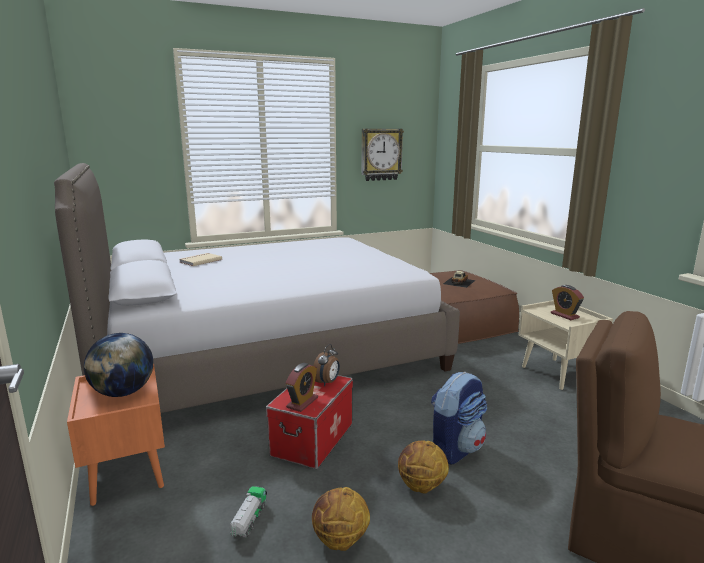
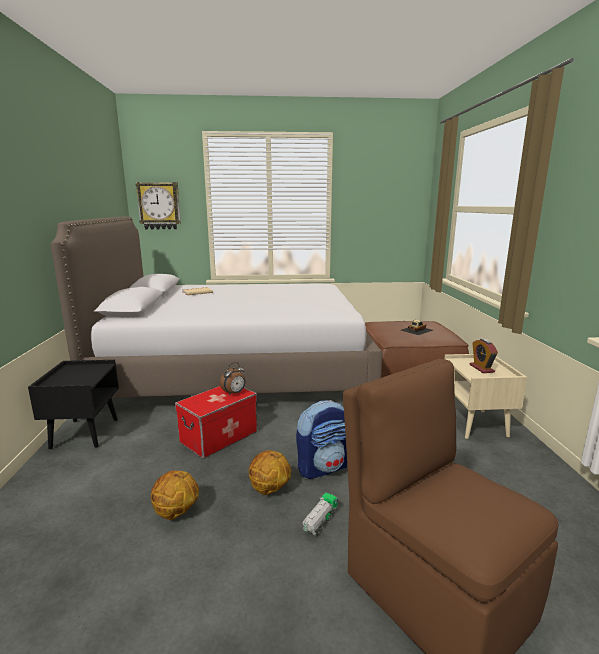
camera: 20 degrees right, 0 degrees up
orange nightstand [67,364,165,506] -> black nightstand [28,360,119,449]
globe [84,333,153,397] -> none
toy truck [229,486,267,538] -> toy truck moved to [303,493,338,536]
alarm clock [286,363,318,412] -> none
wall clock [361,129,404,181] -> wall clock moved to [135,182,181,229]

